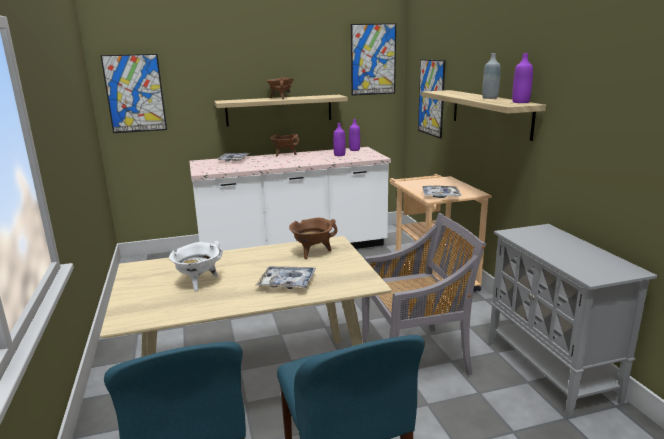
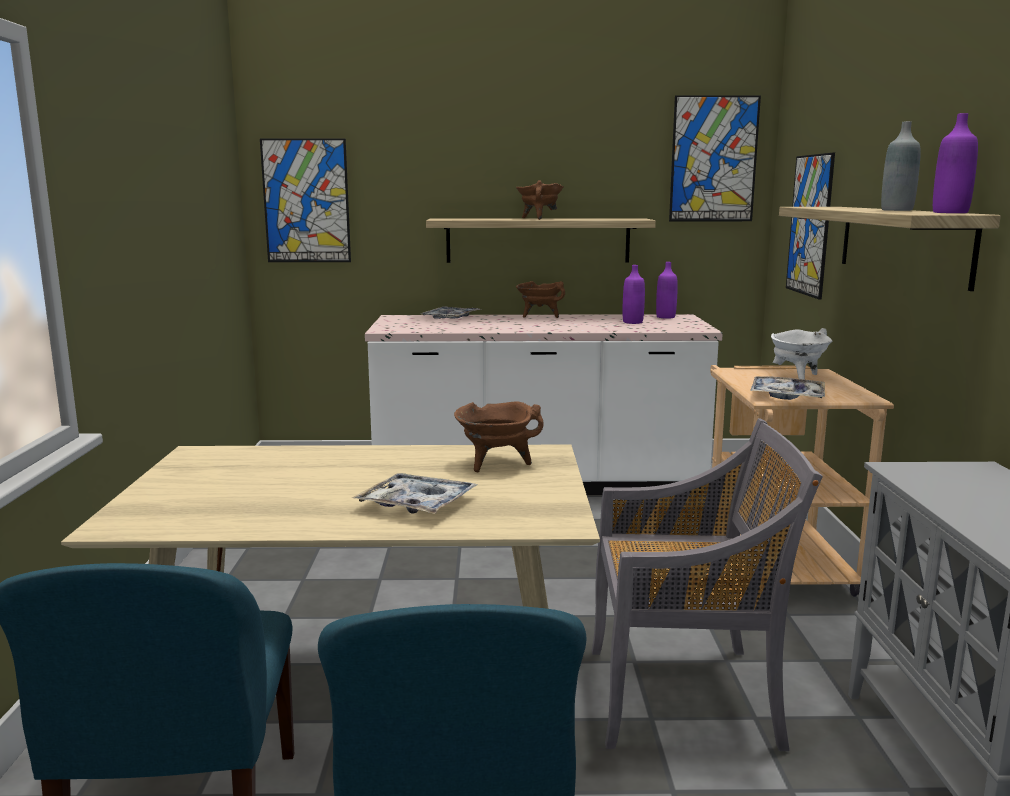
camera: 15 degrees right, 5 degrees down
white cooking pot [169,241,223,291] -> white cooking pot moved to [771,328,833,380]

